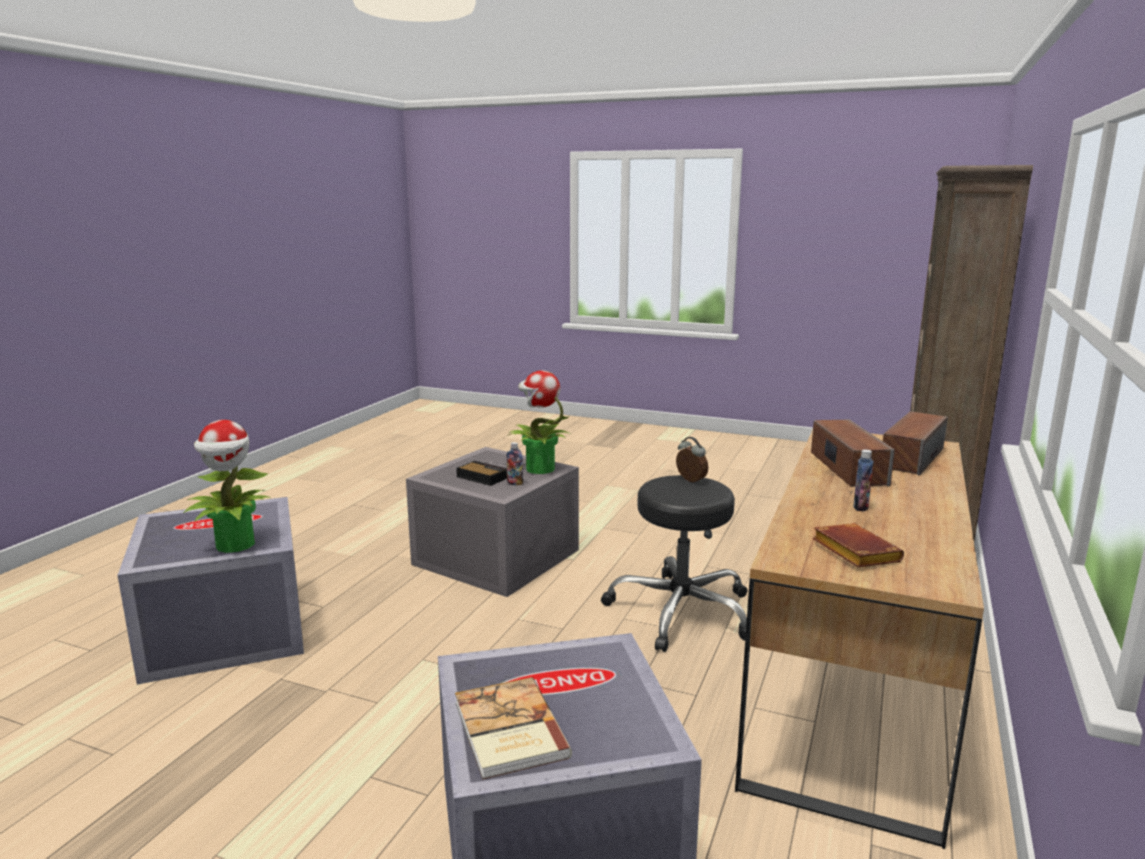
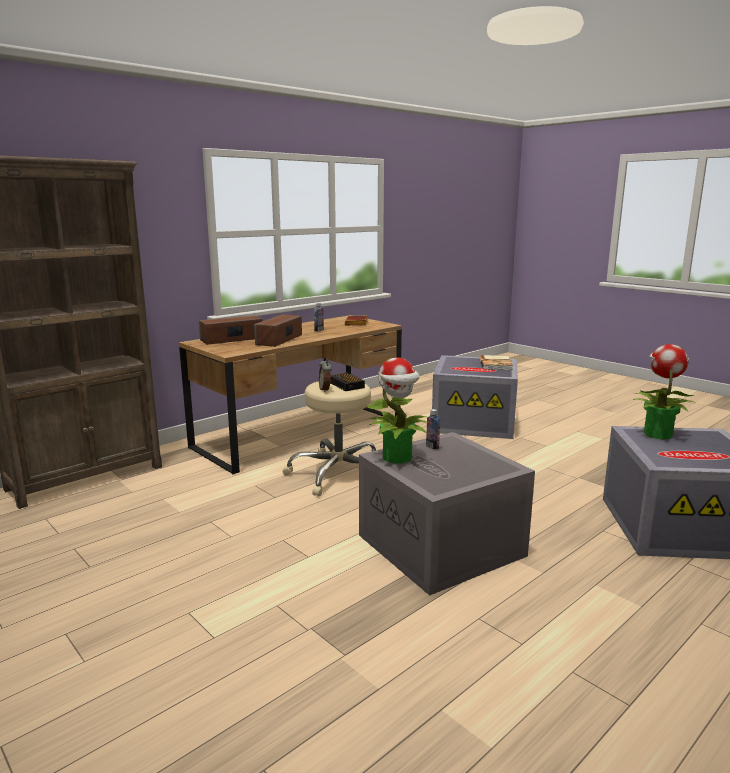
camera: 155 degrees left, 0 degrees up
alarm clock [456,461,507,486] -> alarm clock moved to [330,373,365,391]
black stool [601,475,748,652] -> beige stool [282,381,376,496]

